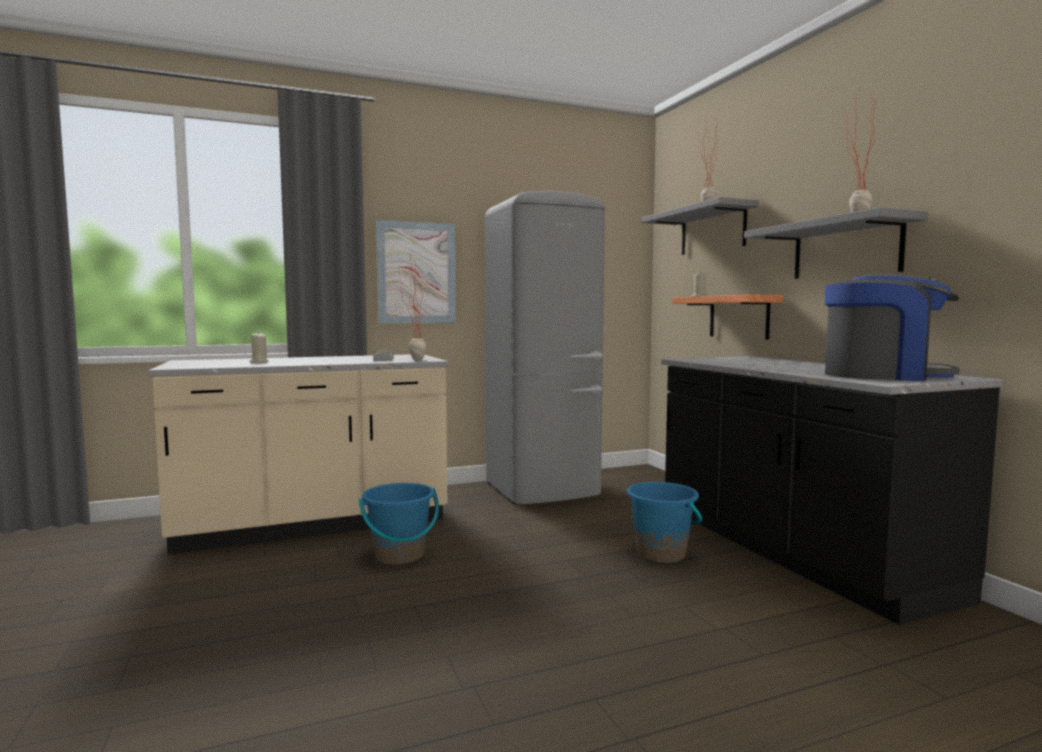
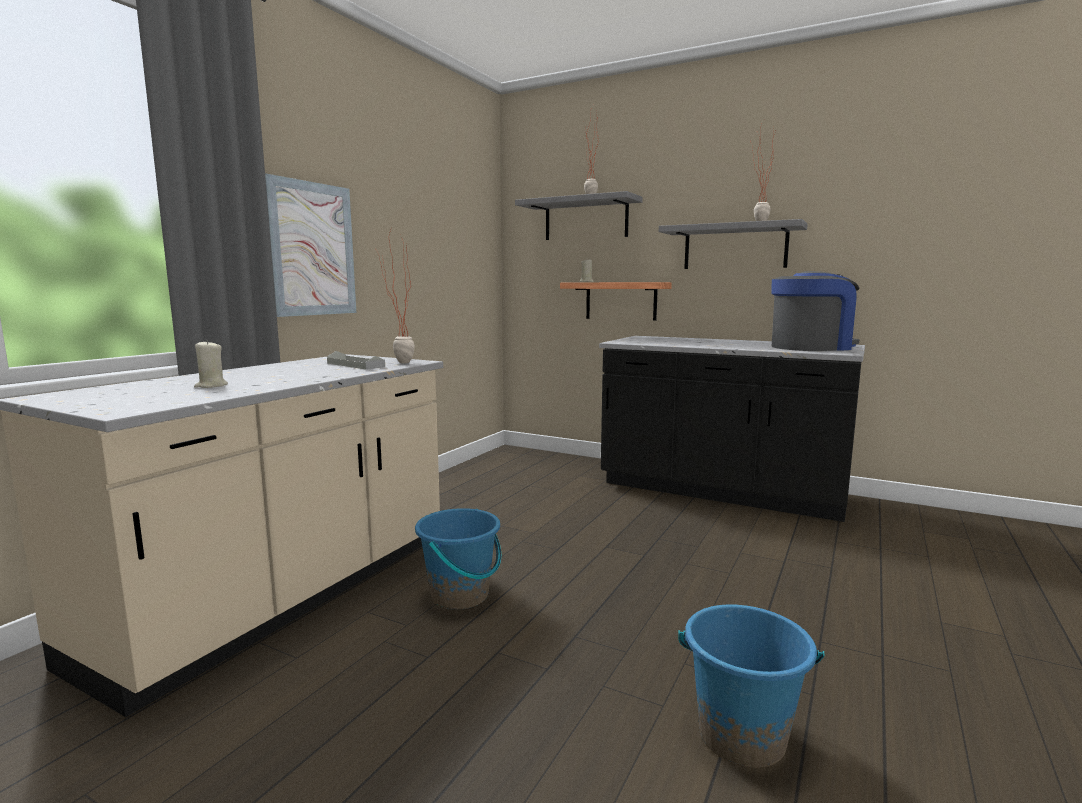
camera: 40 degrees left, 5 degrees up
grey fridge [485,191,605,504] -> none
blue bucket [627,482,702,563] -> blue bucket moved to [678,605,824,768]

